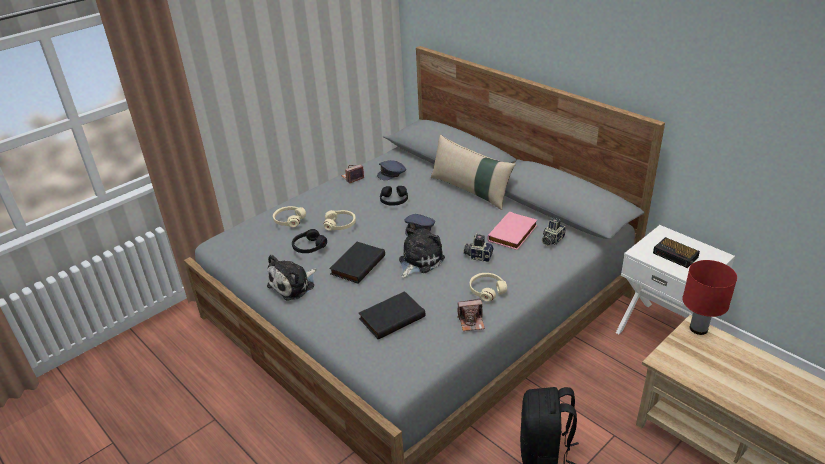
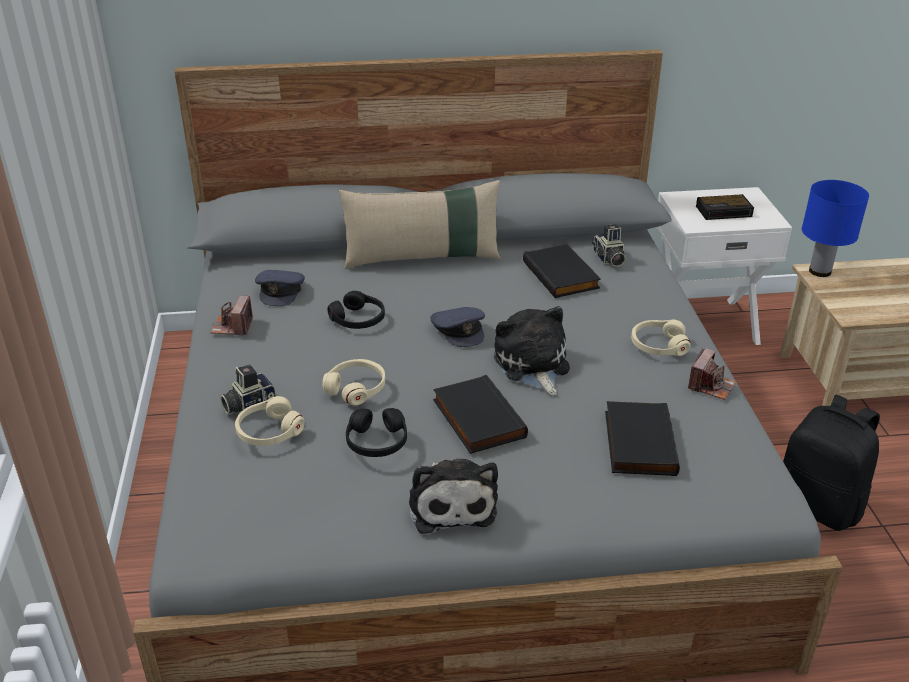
camera: 55 degrees left, 0 degrees up
camera [463,233,494,262] -> camera moved to [220,365,276,414]
pink book [487,212,537,250] -> black book [523,244,601,298]
red table lamp [682,260,737,335] -> blue table lamp [802,180,869,277]

